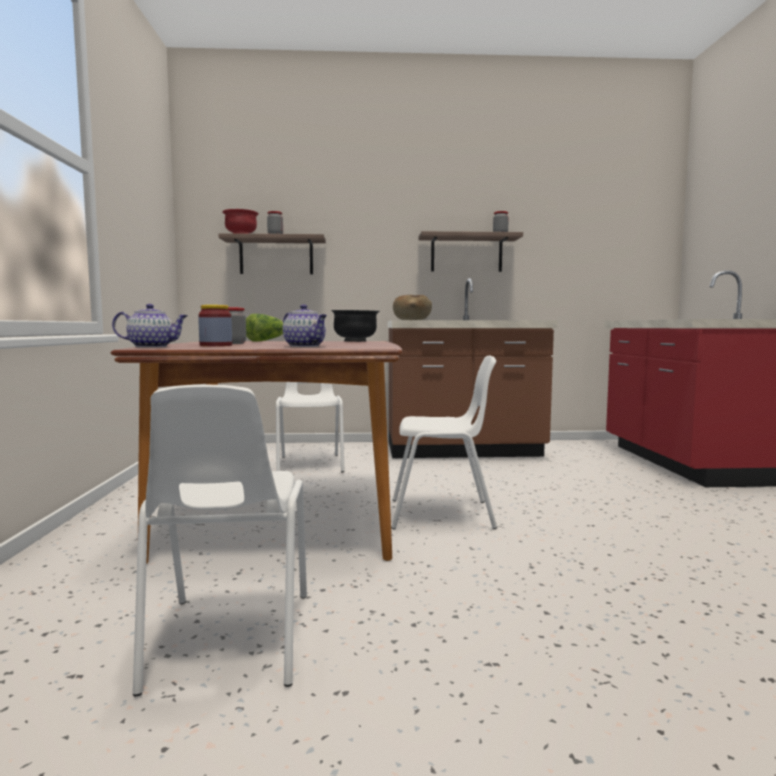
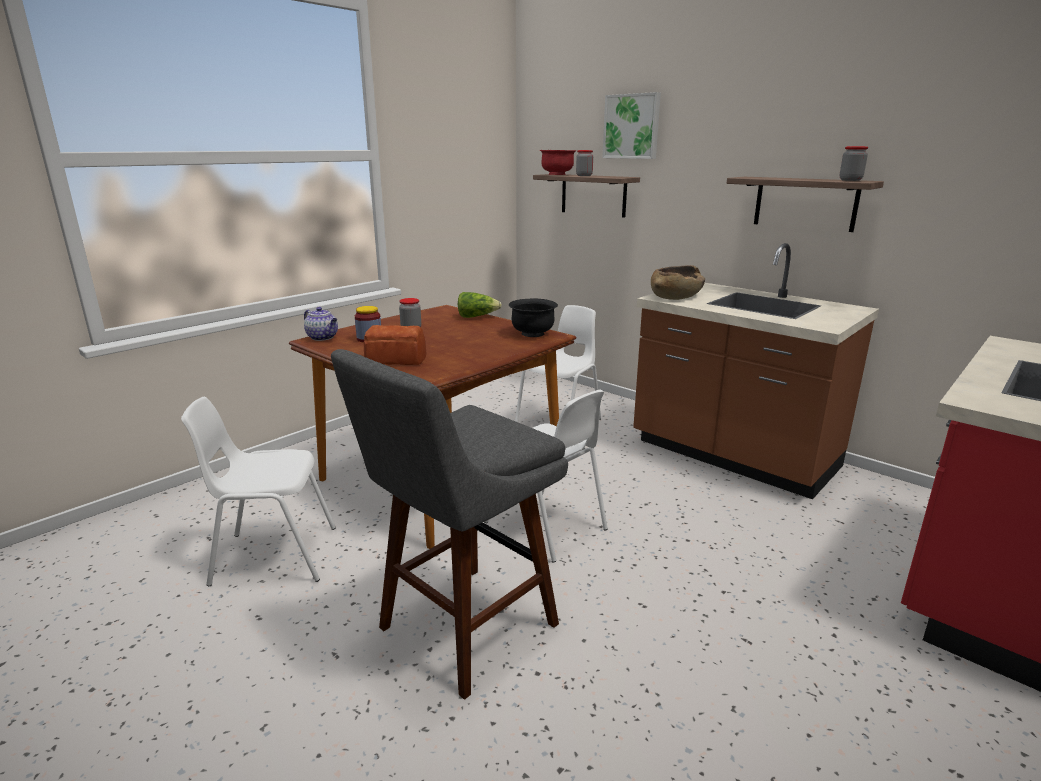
camera: 45 degrees right, 15 degrees up
white chair [133,385,307,696] -> white chair turned 45 degrees clockwise [181,397,336,586]
teapot [283,304,327,347] -> bread [364,325,427,365]
none -> grey stool [331,349,568,700]
none -> picture [603,92,661,159]

